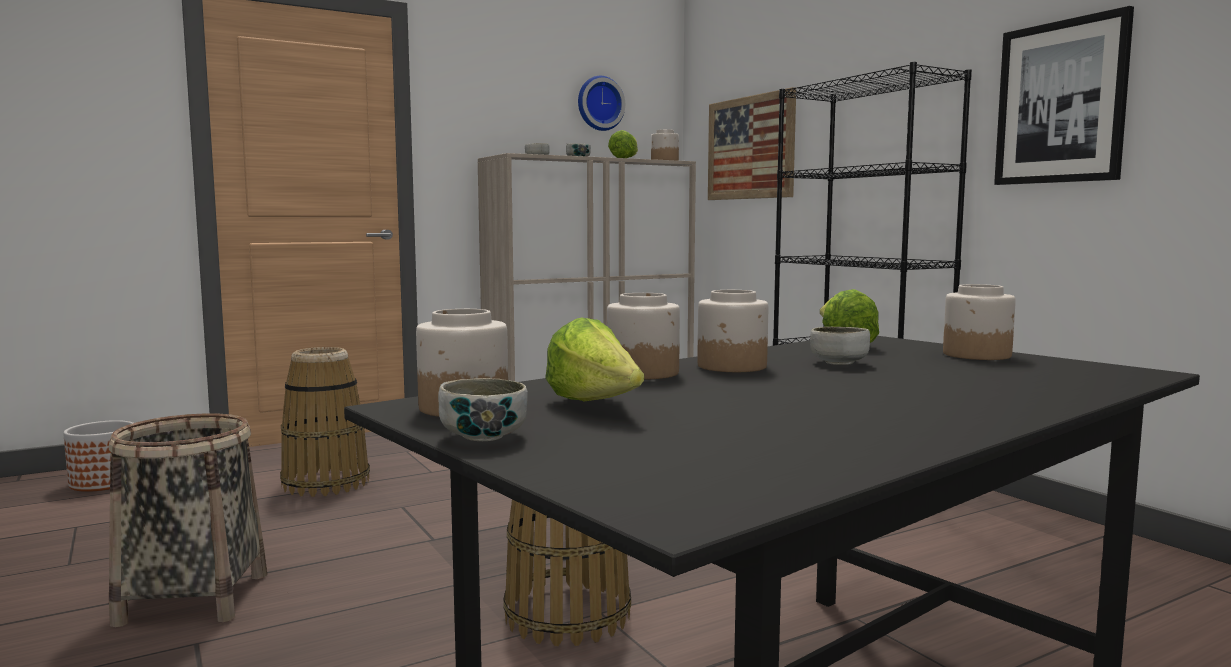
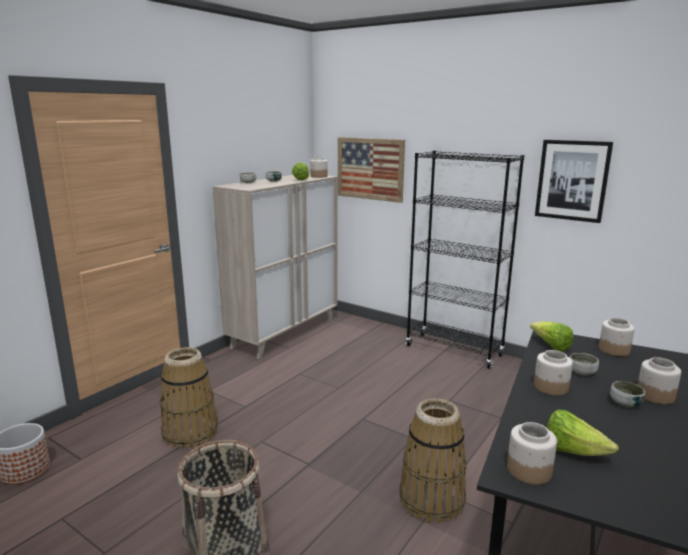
camera: 25 degrees left, 10 degrees up
bowl [438,378,528,441] -> bowl moved to [610,381,645,407]
wall clock [578,76,625,131] -> none
jar [607,293,680,380] -> jar moved to [638,357,681,404]

